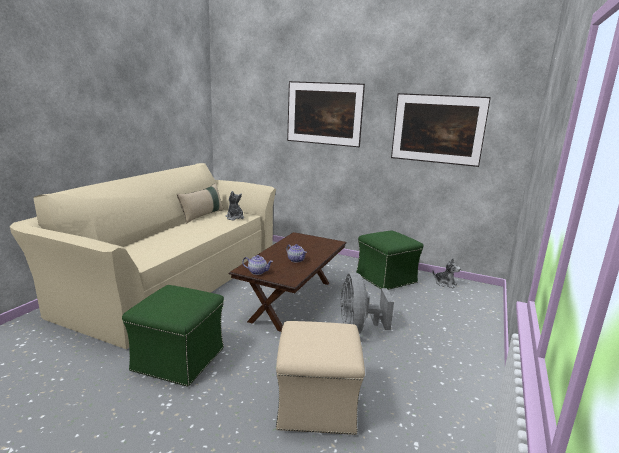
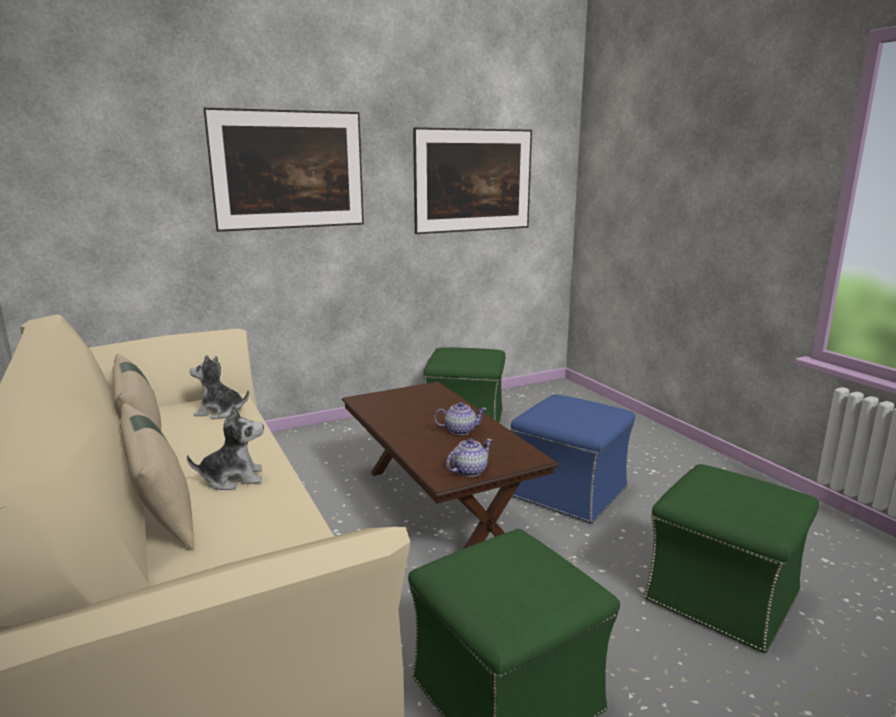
camera: 50 degrees left, 0 degrees up
beige ottoman [276,321,365,435] -> green ottoman [644,464,819,653]
grey fan [340,272,394,334] -> blue ottoman [511,394,635,524]
plush toy [432,258,461,288] -> plush toy moved to [187,405,264,490]
none -> beige pillow [120,403,194,549]

